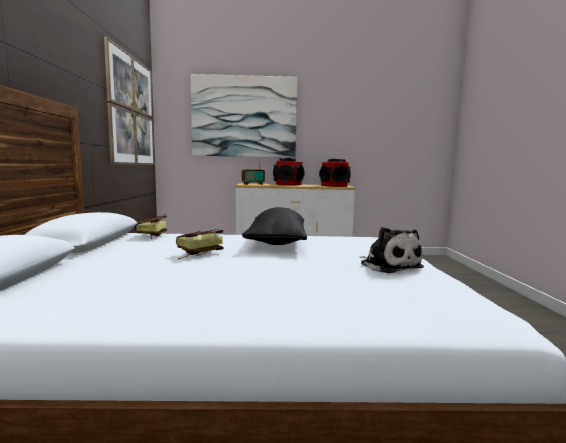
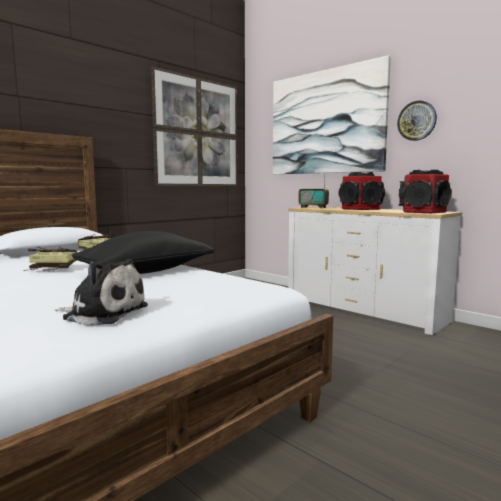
camera: 45 degrees right, 0 degrees up
plush toy [360,227,424,273] -> plush toy turned 90 degrees counterclockwise [55,259,148,326]
none -> wall clock [397,100,437,141]

